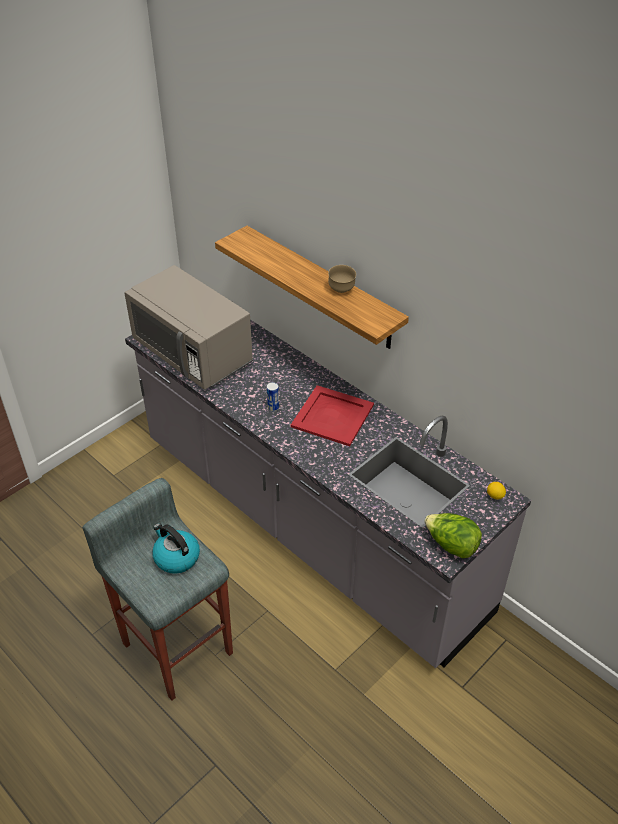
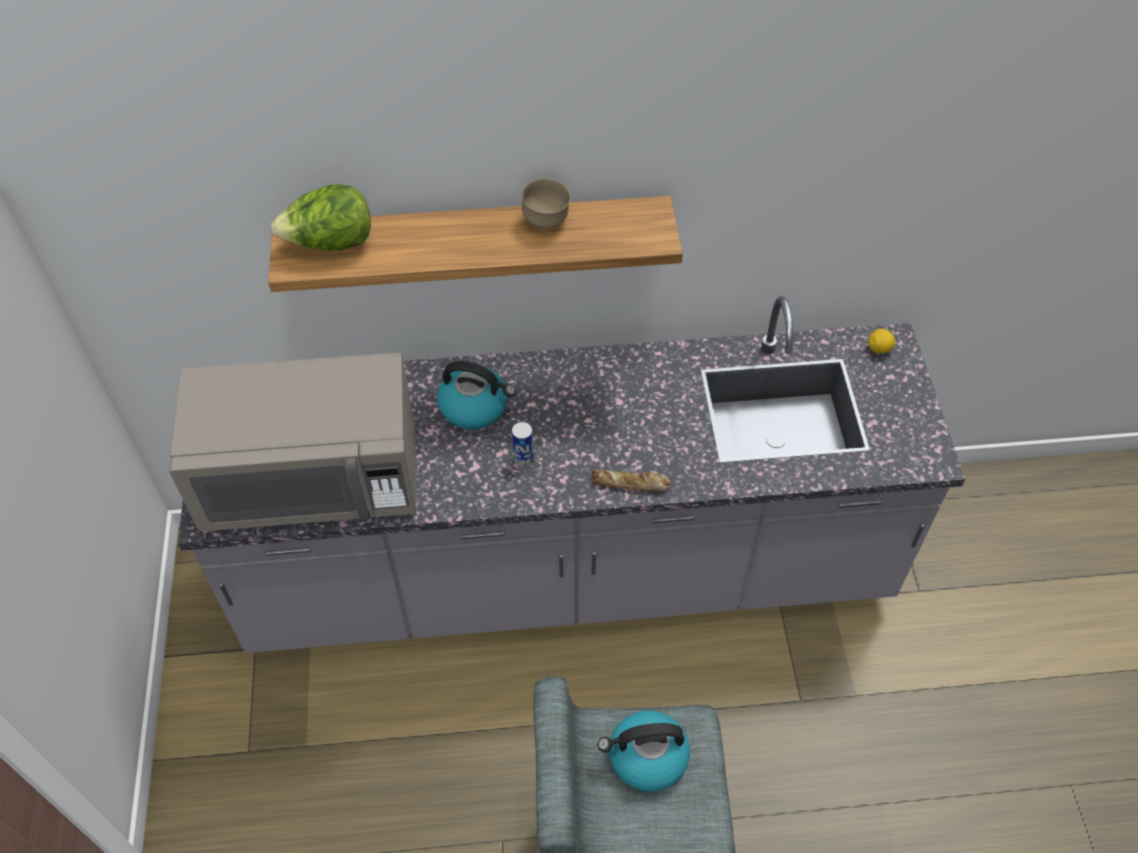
camera: 50 degrees left, 10 degrees up
red tray [290,385,374,446] -> none
lettuce [425,513,482,559] -> lettuce moved to [271,184,371,251]
none -> kettle [437,361,516,430]
none -> bread [591,469,671,492]

